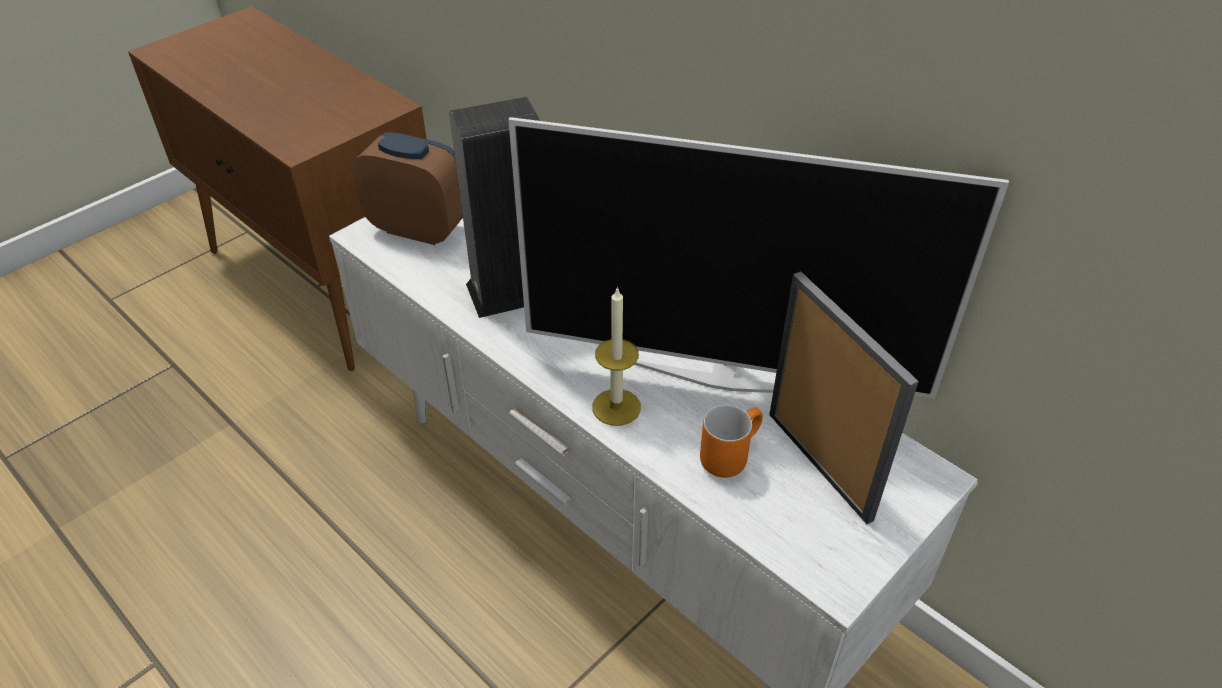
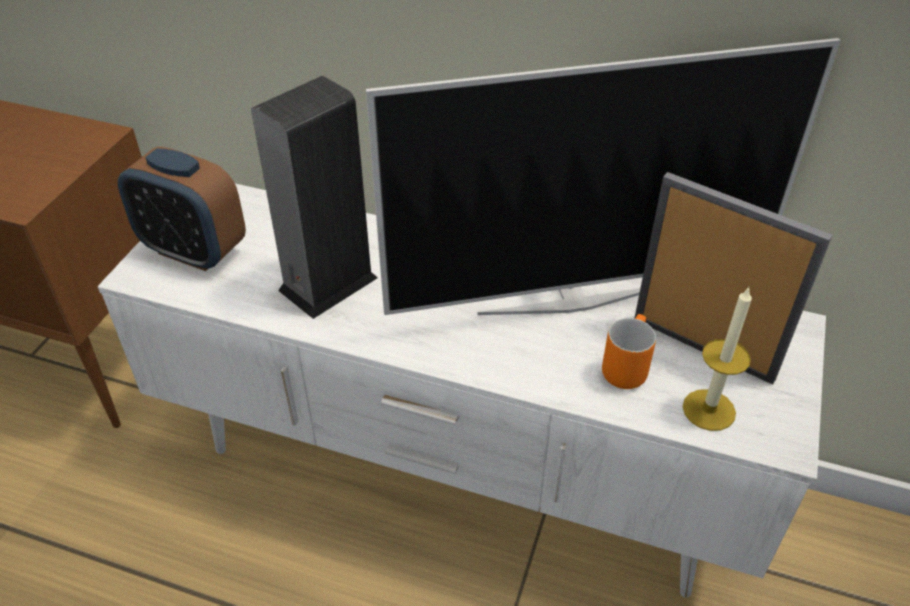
camera: 25 degrees left, 0 degrees up
alarm clock [353,132,463,245] -> alarm clock turned 150 degrees counterclockwise [118,147,246,271]
candle [592,287,641,426] -> candle moved to [683,287,752,431]

